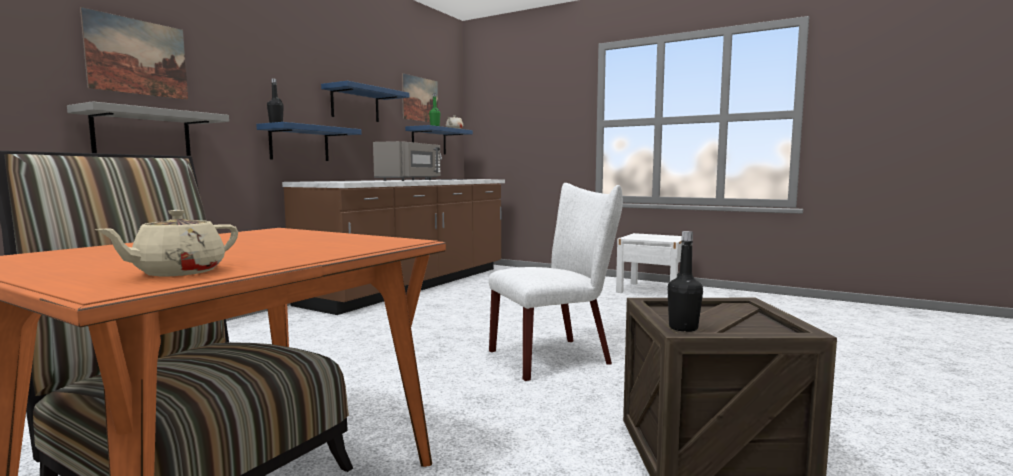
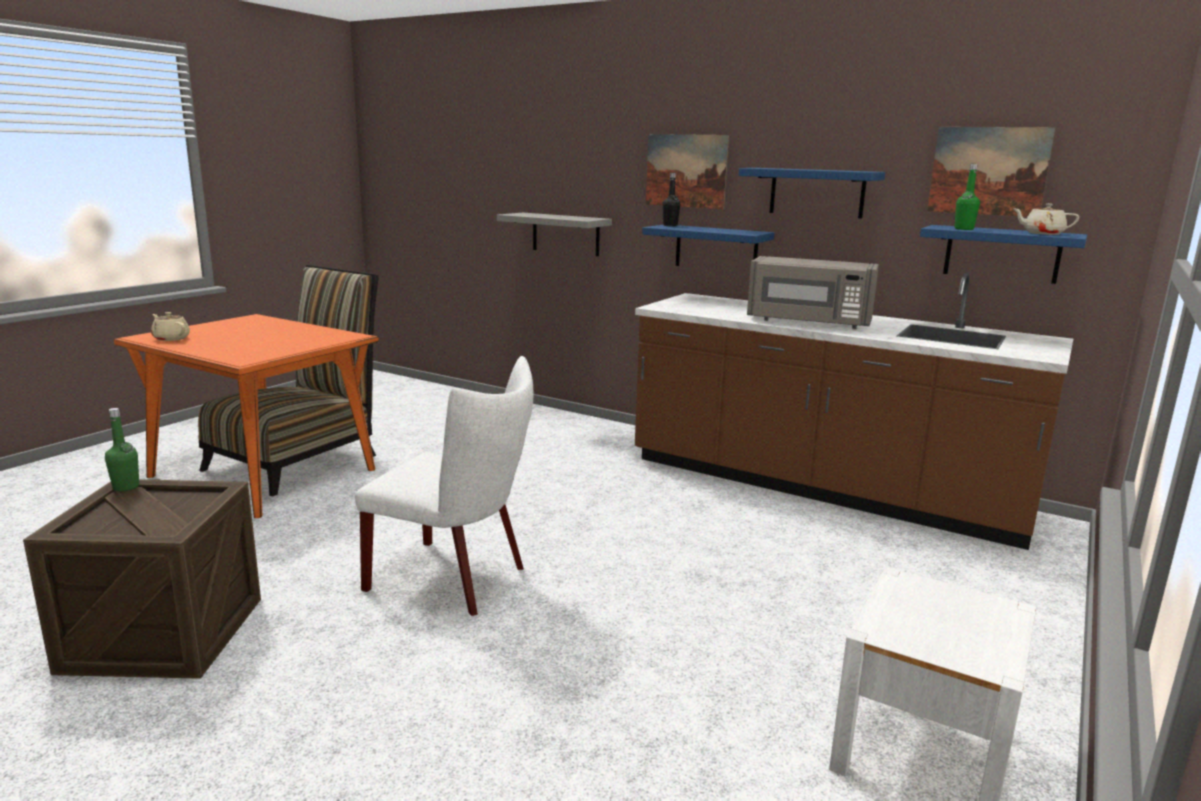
camera: 90 degrees right, 10 degrees up
picture [80,7,188,100] -> picture moved to [646,134,729,209]
white chair [489,183,623,381] -> white chair turned 45 degrees counterclockwise [355,356,533,616]
black bottle [667,231,703,332] -> green bottle [105,408,139,491]

